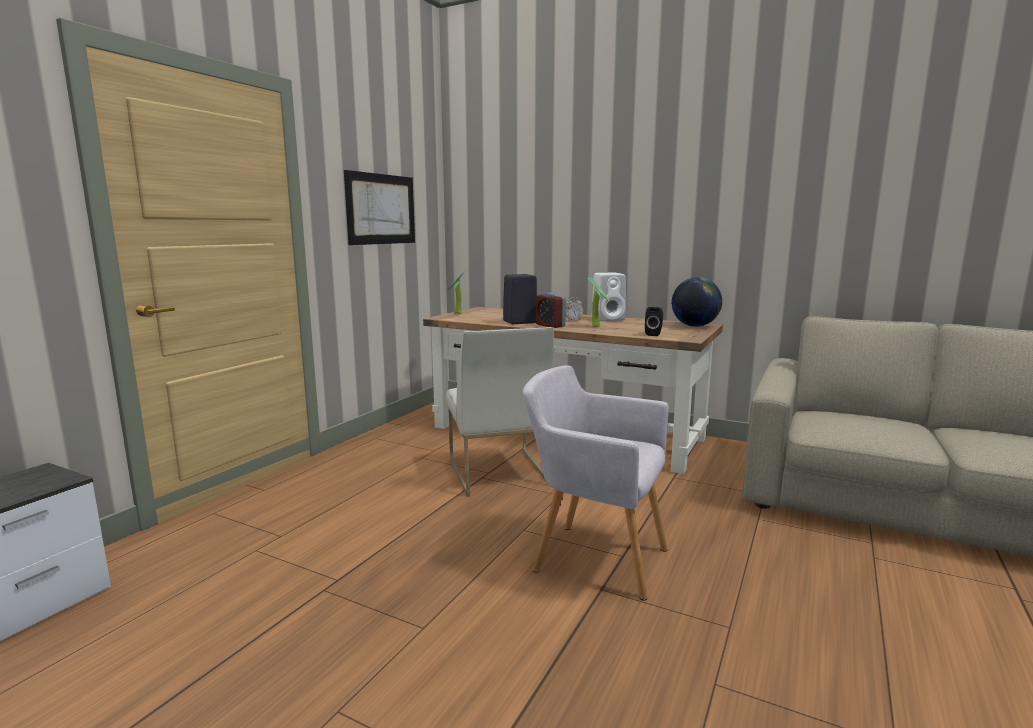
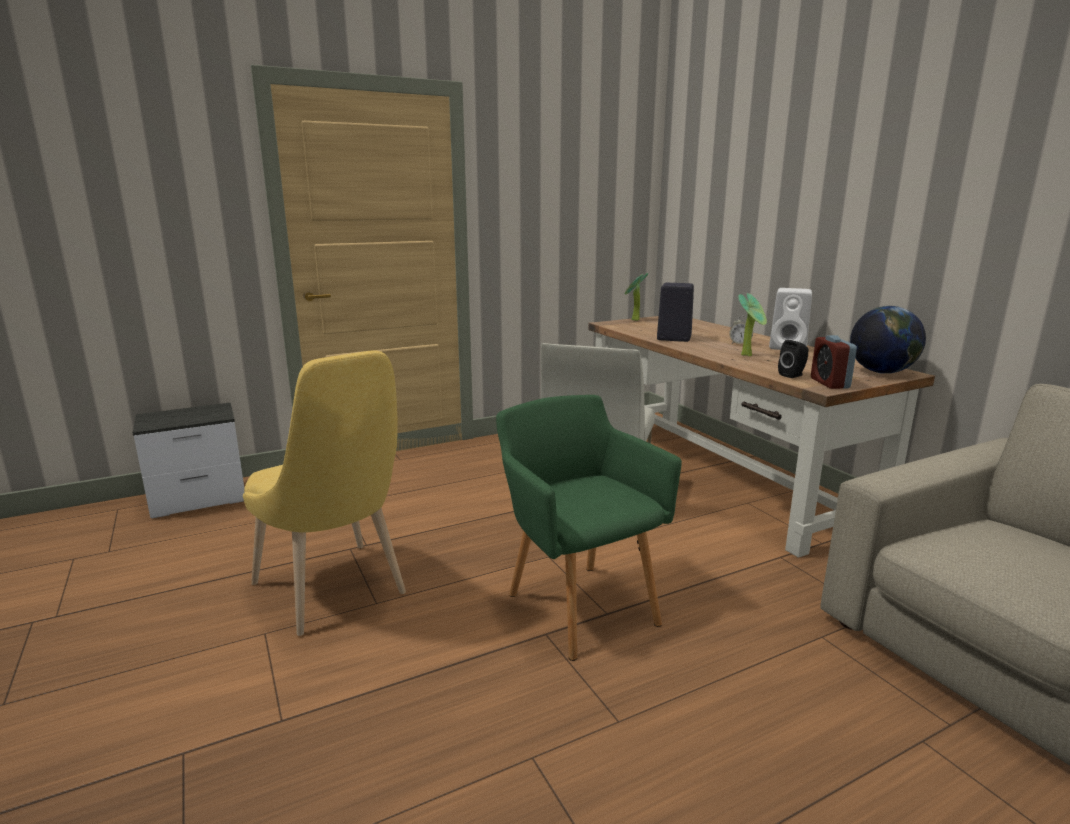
camera: 35 degrees right, 5 degrees up
picture [344,170,415,245] -> none
grey armchair [523,365,669,601] -> green armchair [496,395,682,661]
alarm clock [536,292,566,328] -> alarm clock moved to [811,335,857,389]
none -> yellow chair [243,350,406,636]

